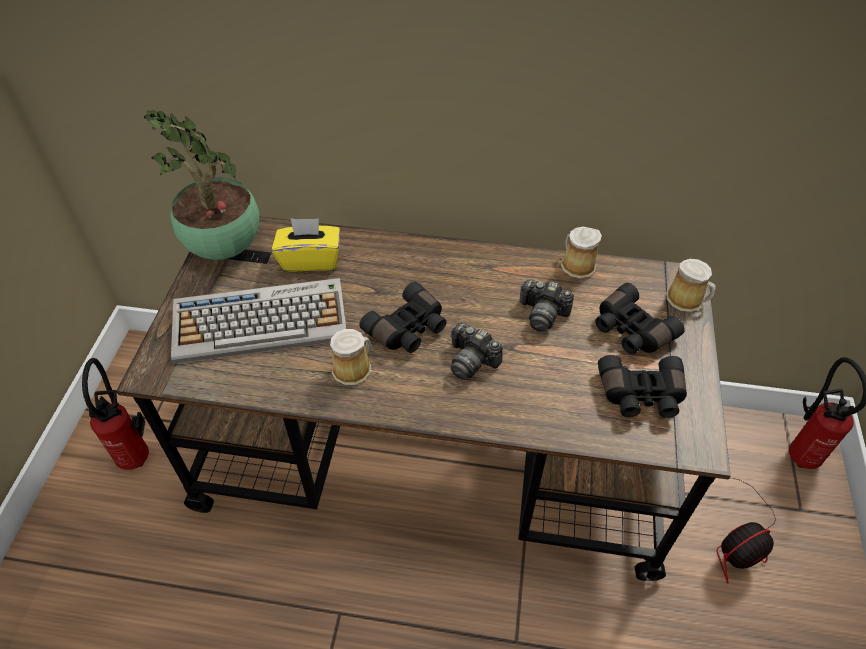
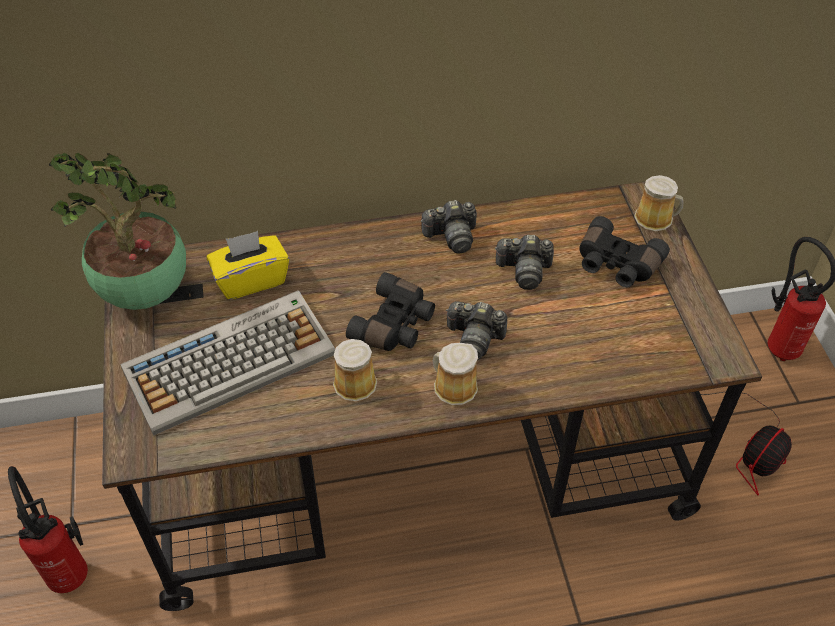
camera: 20 degrees left, 0 degrees up
mug [561,227,602,278] -> mug moved to [433,343,478,405]
black binoculars [598,355,687,418] -> none
none -> camera [421,200,477,254]

